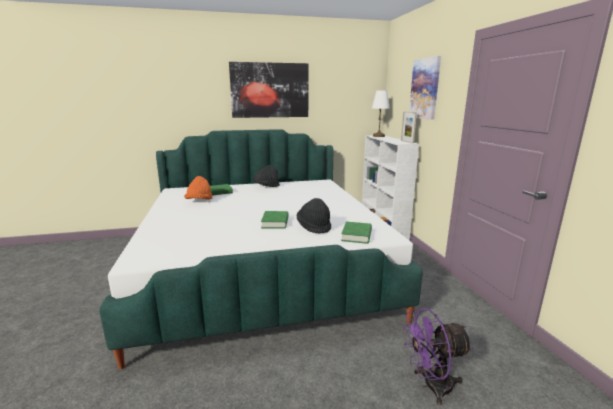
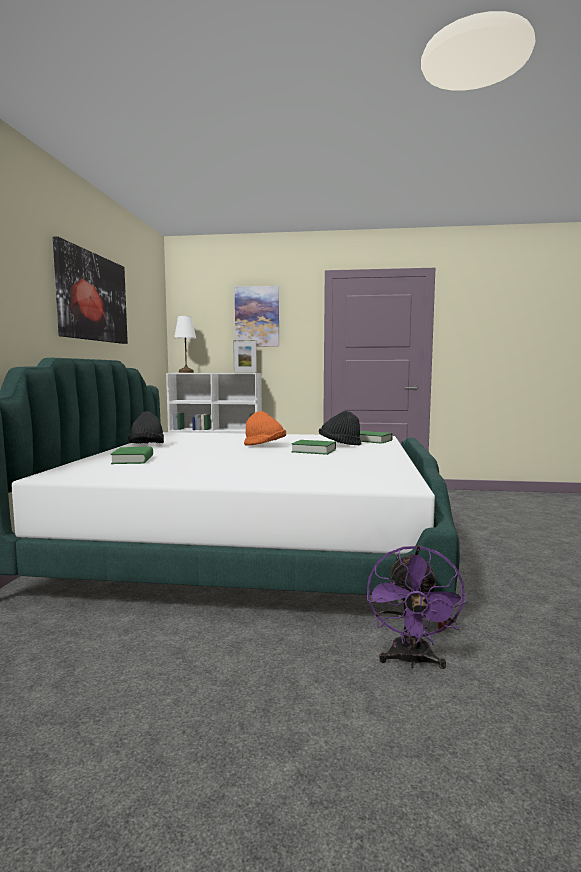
camera: 70 degrees left, 10 degrees down
orange hat [184,176,213,200] -> orange hat moved to [244,411,286,446]
purple fan [402,308,473,406] -> purple fan moved to [367,545,468,669]

